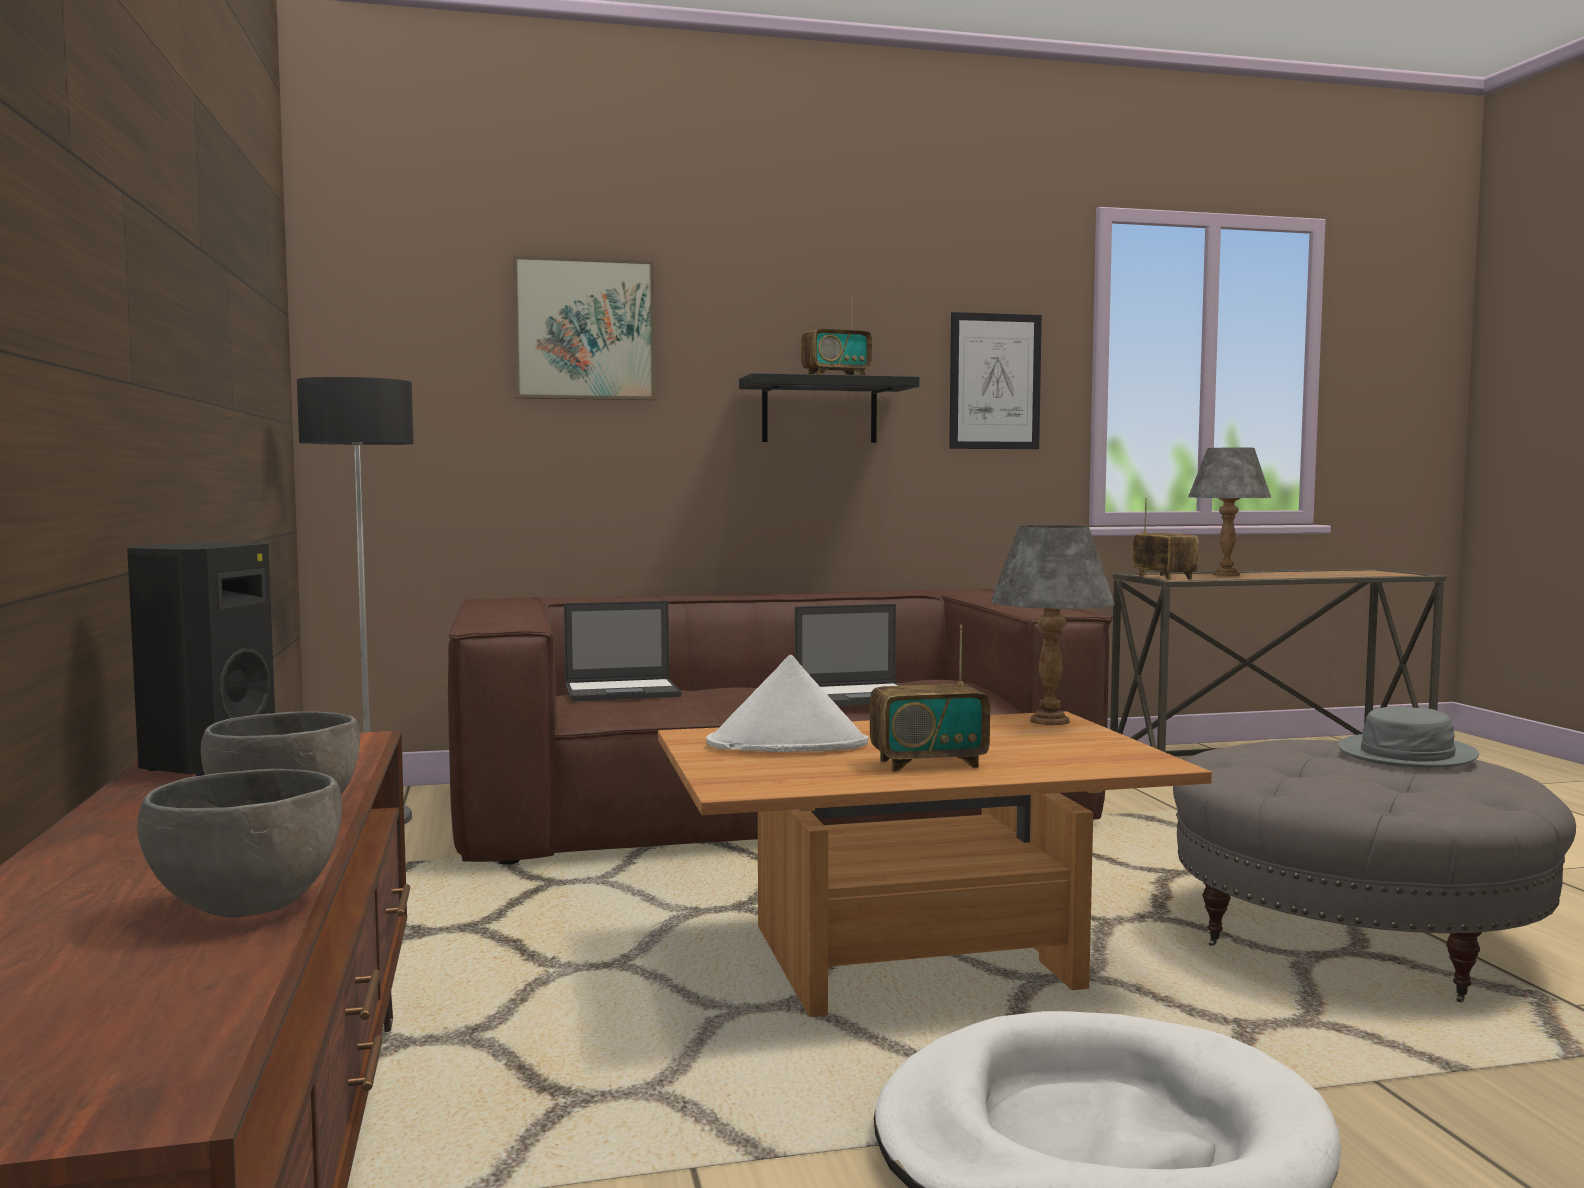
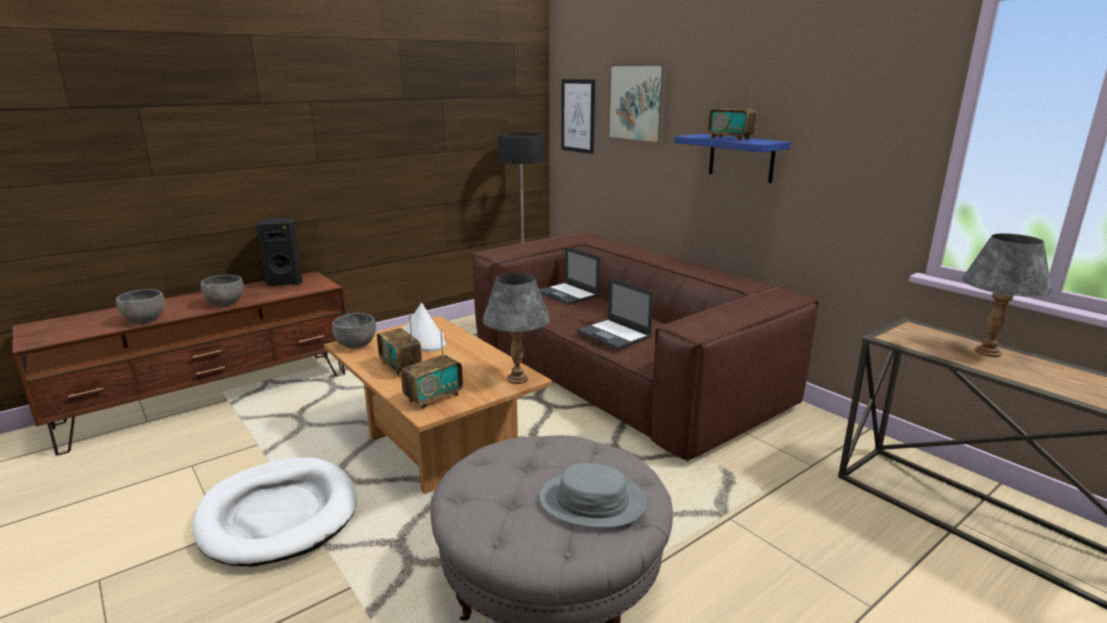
camera: 65 degrees right, 15 degrees up
black shelf [739,373,919,443] -> blue shelf [674,134,790,183]
picture [950,312,1042,449] -> picture moved to [561,79,595,154]
radio [1133,498,1199,580] -> radio moved to [401,329,463,410]
none -> grey bowl [332,313,376,349]

